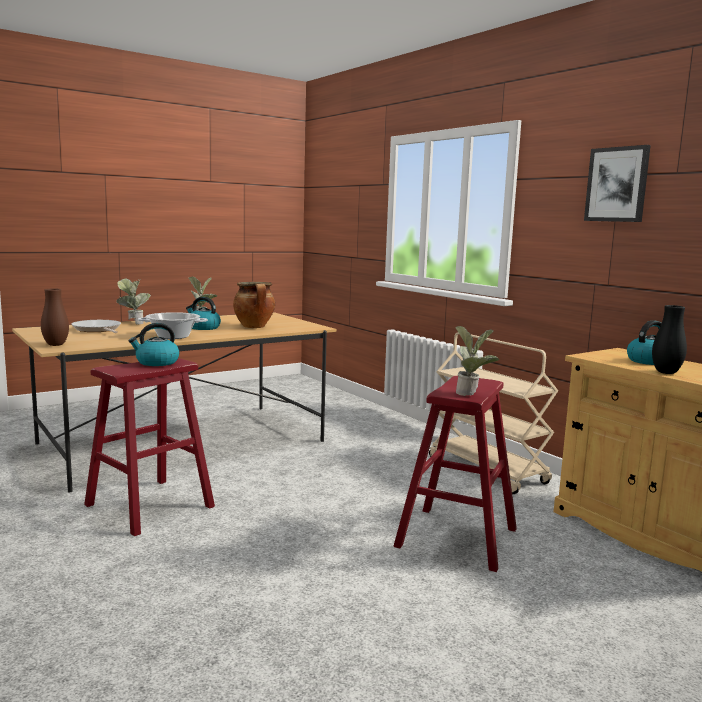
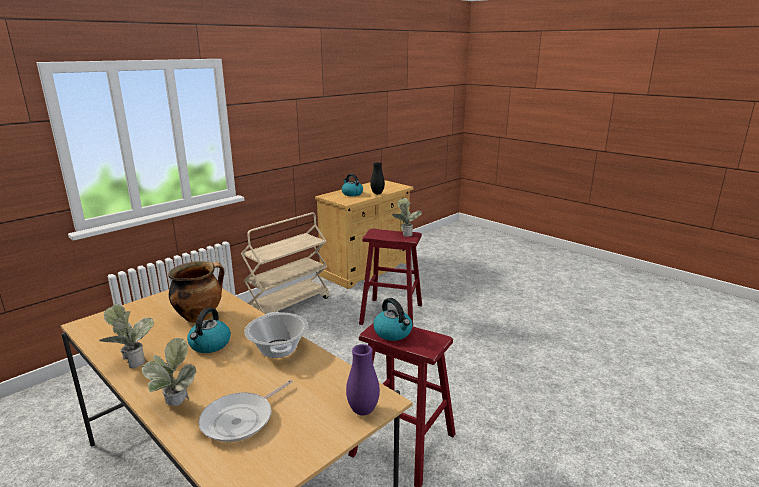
camera: 100 degrees left, 10 degrees up
brown vase [41,289,69,346] -> purple vase [346,344,380,415]
picture [584,145,651,222] -> none

